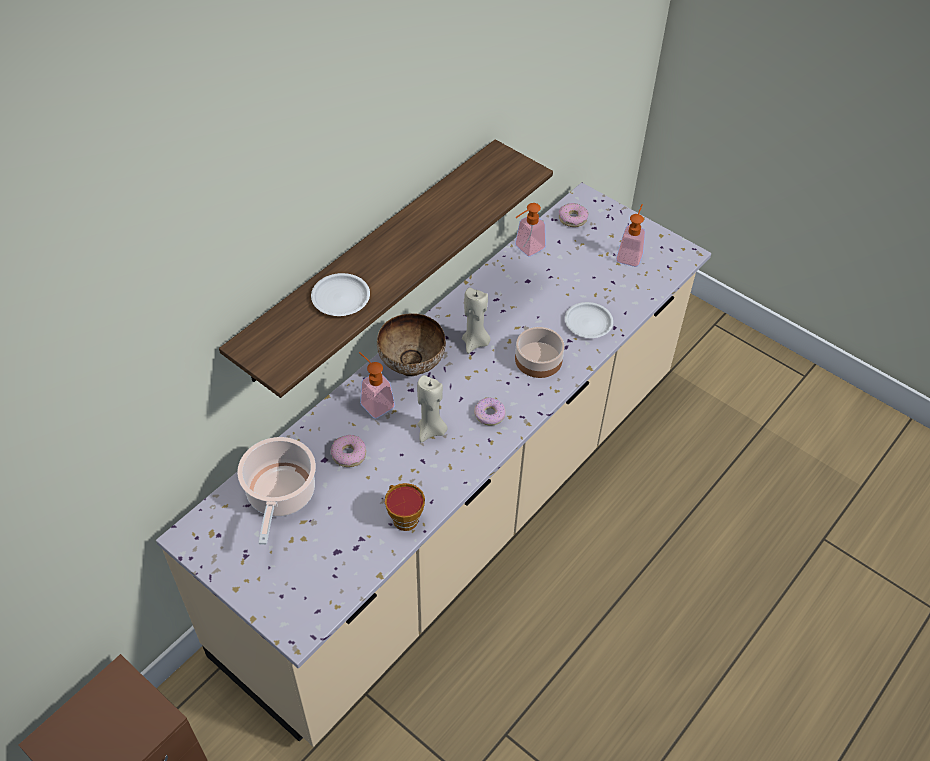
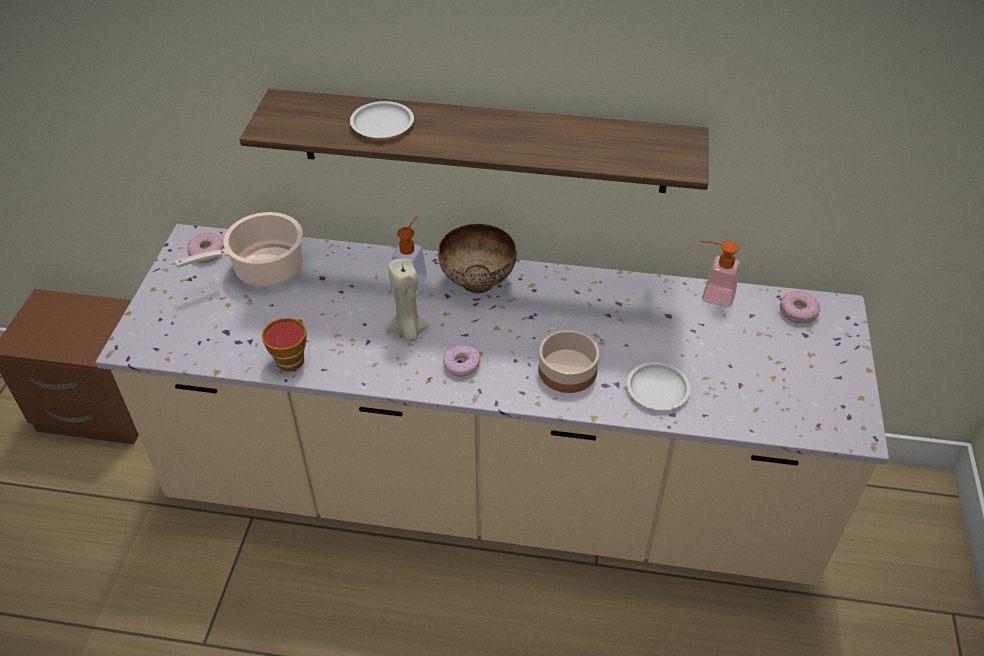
camera: 60 degrees right, 5 degrees down
donut [331,435,366,467] -> donut moved to [187,233,224,263]
beige candle [462,287,491,354] -> none
soap dispenser [616,204,645,267] -> none

